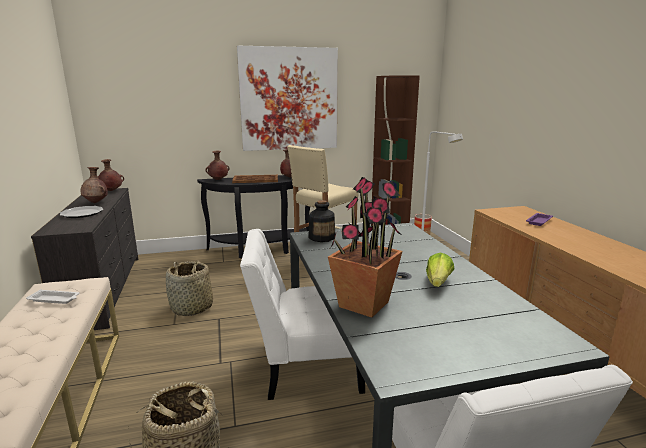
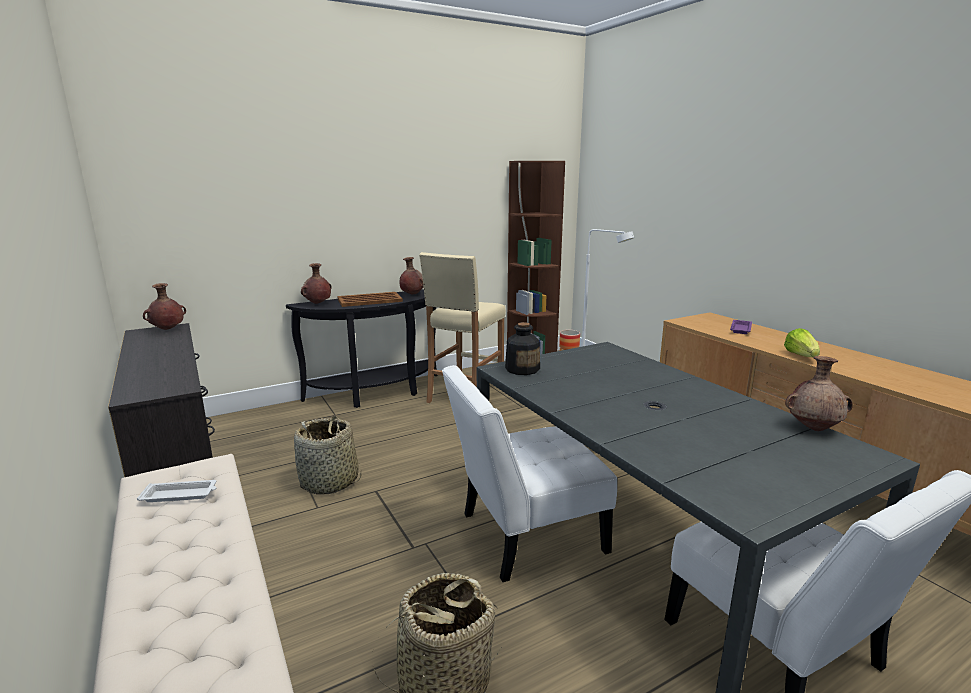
camera: 15 degrees left, 0 degrees up
plate [60,206,103,218] -> none
brown vase [80,167,108,203] -> brown vase moved to [785,356,853,431]
picture [237,46,338,151] -> none
potted plant [328,177,403,318] -> none
lettuce [426,252,454,287] -> lettuce moved to [784,328,820,357]

